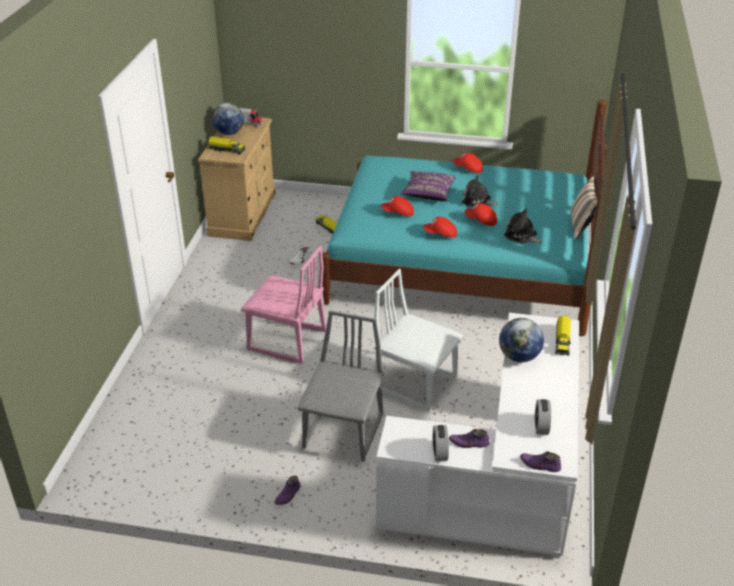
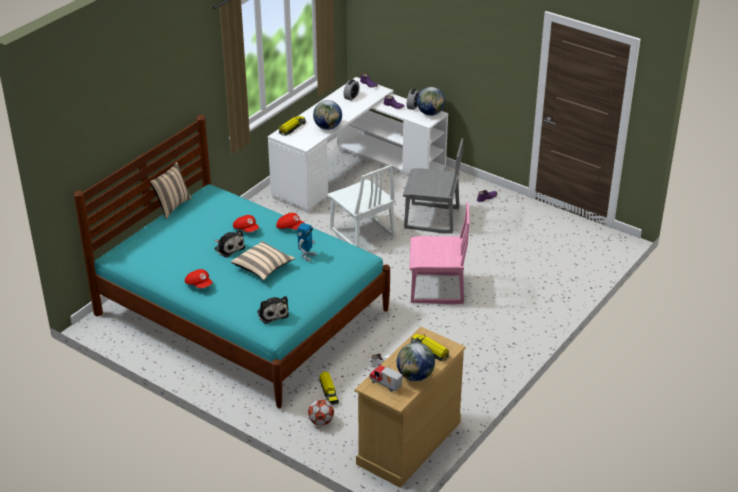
camera: 155 degrees left, 0 degrees up
pink chair [241,246,326,364] -> pink chair turned 135 degrees clockwise [409,202,470,304]
grey chair [298,310,384,462] -> grey chair turned 120 degrees counterclockwise [403,138,463,233]
red cap [381,196,414,216] -> toy robot [297,223,317,262]
purple pillow [401,171,455,201] -> beige pillow [231,241,295,280]
plush toy [504,208,543,244] -> plush toy moved to [257,296,289,324]
none -> football [308,399,334,426]
none -> globe [417,87,445,116]

